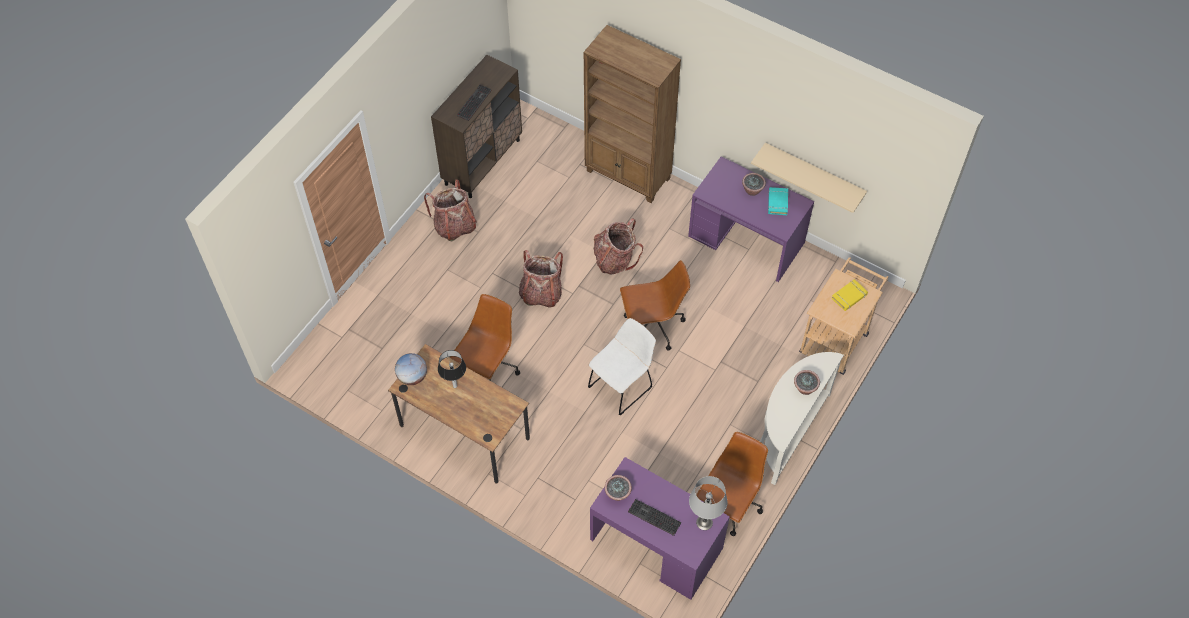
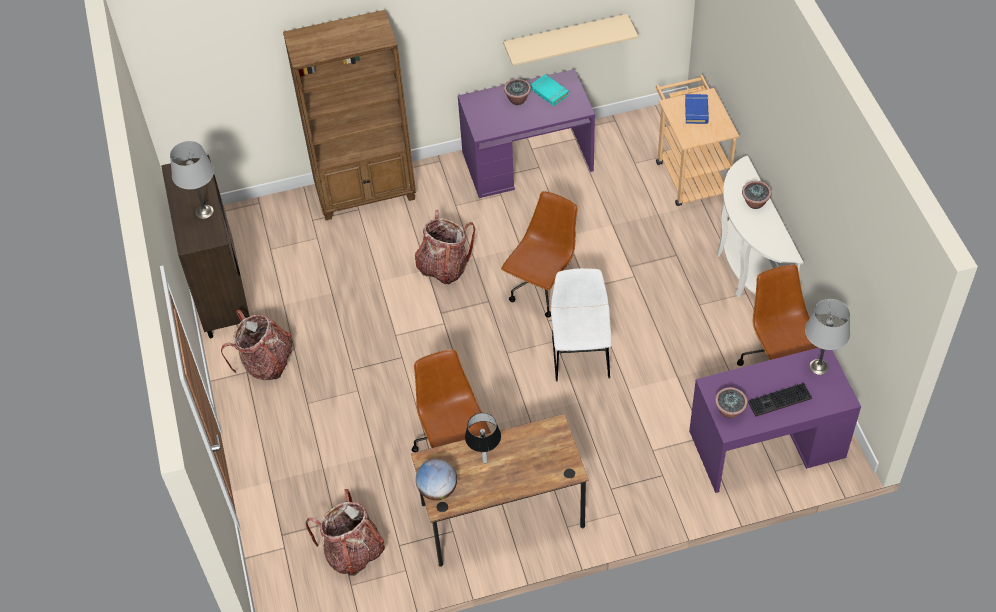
camera: 45 degrees left, 5 degrees down
keyboard [457,84,492,121] -> grey table lamp [170,141,214,219]
backpack [519,250,563,307] -> backpack moved to [306,489,385,576]
yellow book [831,279,868,311] -> blue book [685,94,709,124]

